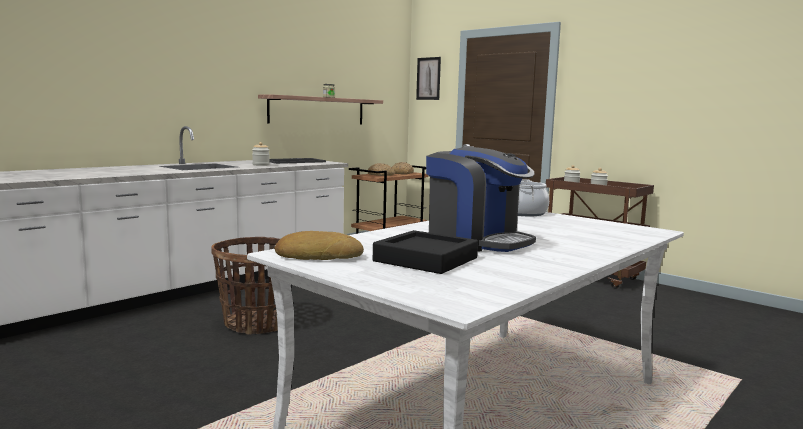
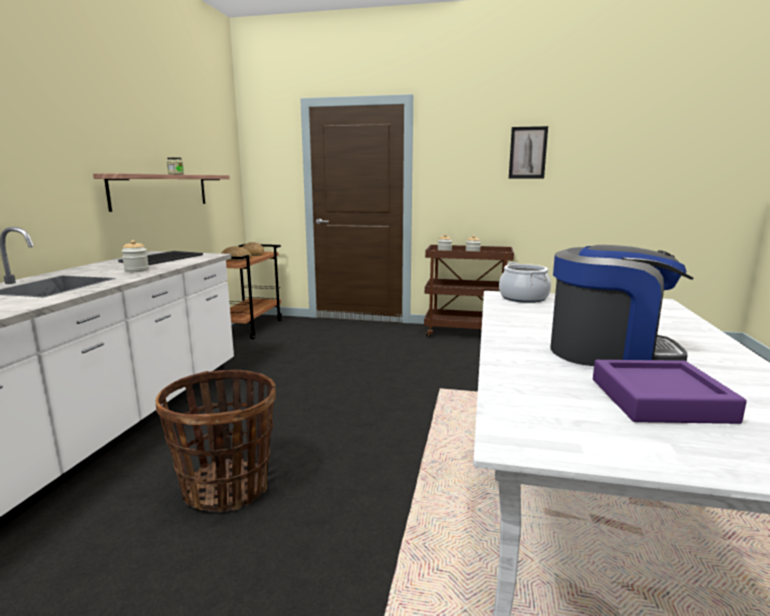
camera: 30 degrees left, 5 degrees up
bread [275,231,364,260] -> none
black tray [373,230,478,274] -> purple tray [593,360,747,424]
picture [416,57,441,100] -> picture moved to [509,126,548,178]

